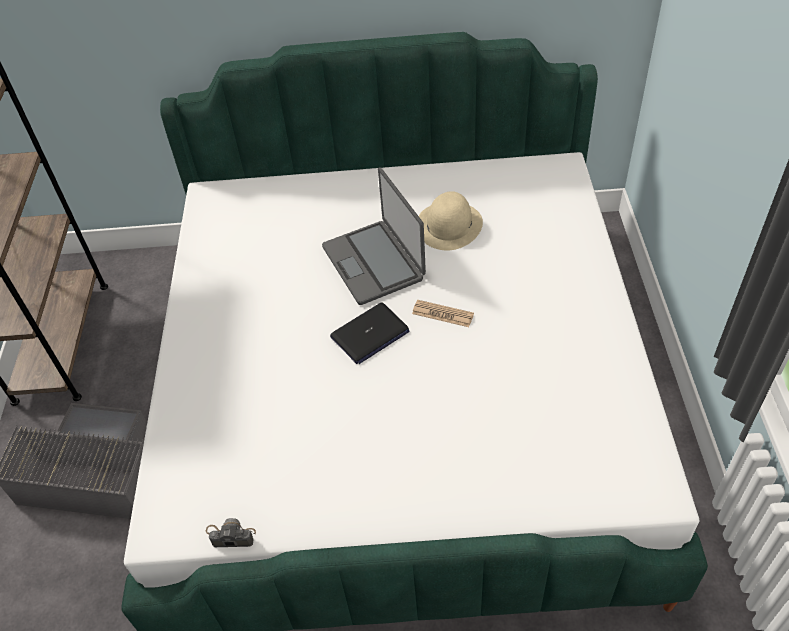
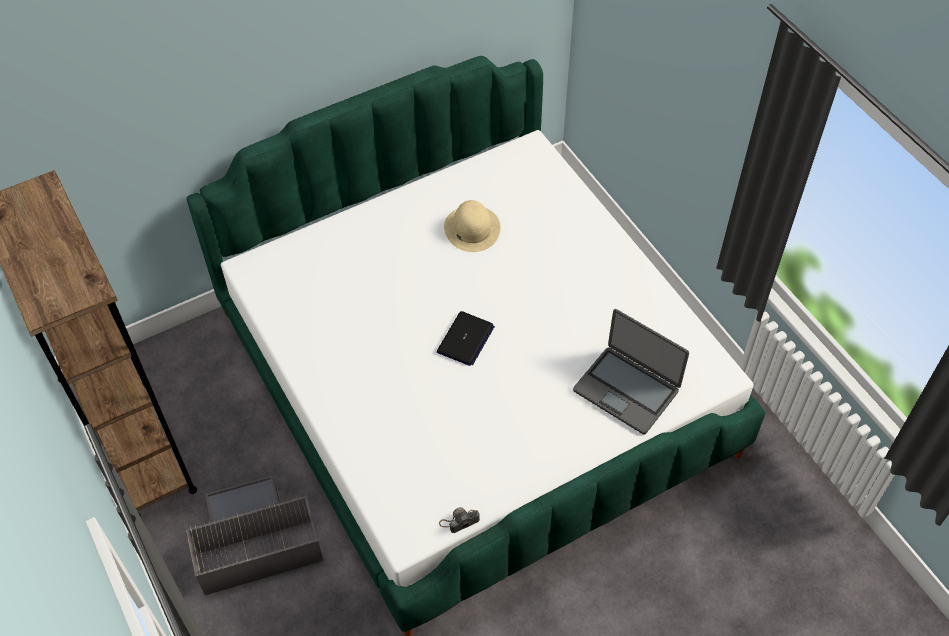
camera: 30 degrees left, 5 degrees up
laptop [322,167,426,305] -> laptop moved to [573,309,689,435]
newspaper [412,300,474,327] -> none

